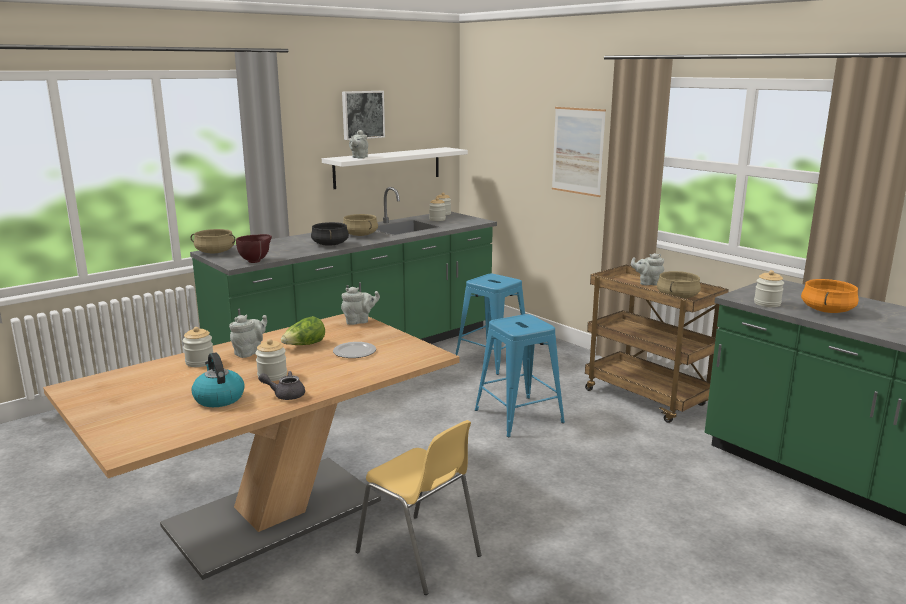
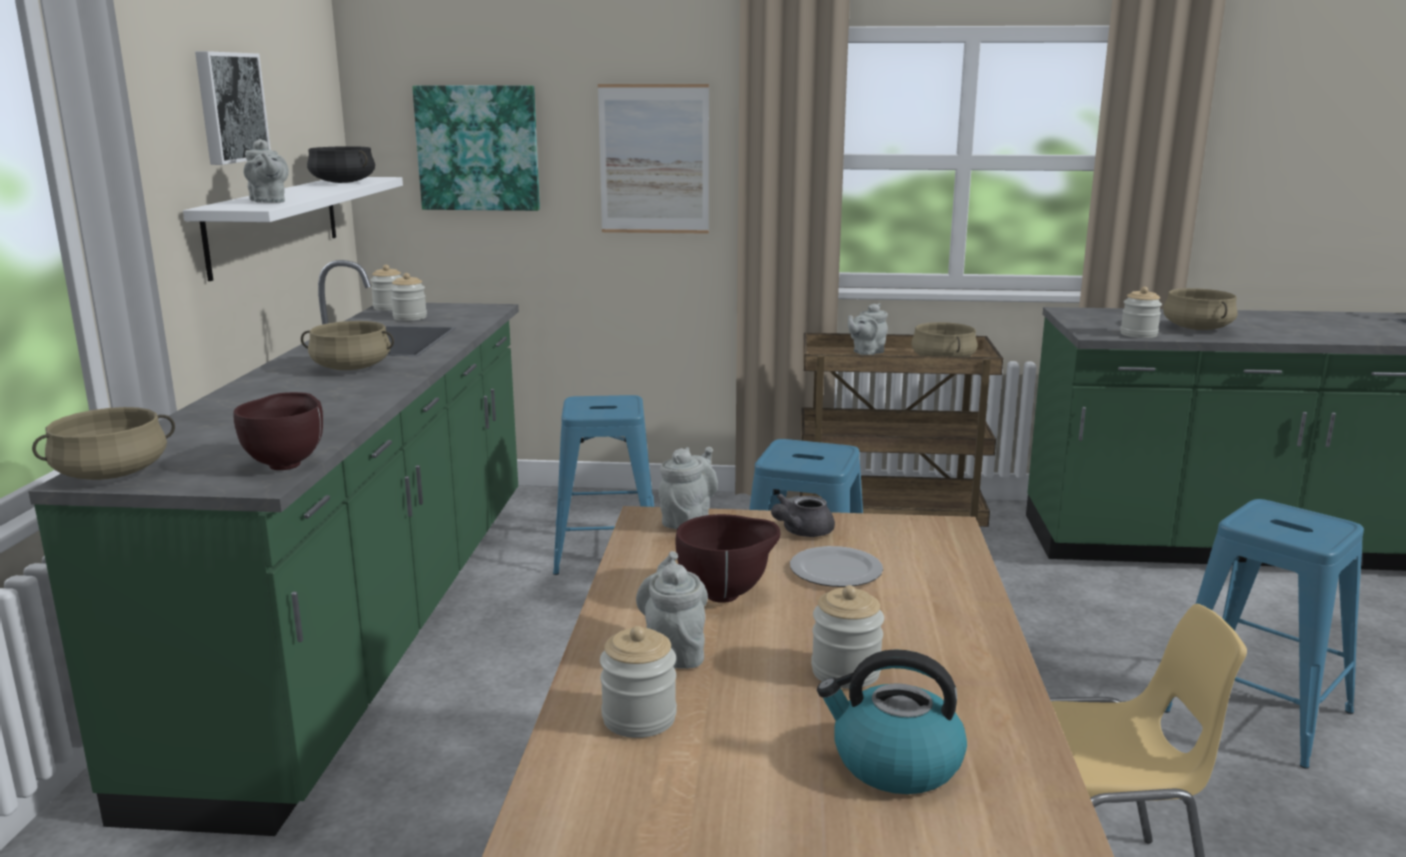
camera: 45 degrees left, 0 degrees up
grey teapot [258,371,305,400] -> grey teapot moved to [771,494,835,537]
lettuce [281,316,325,345] -> brown bowl [675,514,781,603]
black cooking pot [311,222,349,246] -> black cooking pot moved to [307,146,375,183]
orange cooking pot [801,279,859,313] -> beige cooking pot [1163,288,1238,330]
none -> picture [412,86,540,211]
none -> blue stool [1165,499,1364,769]

